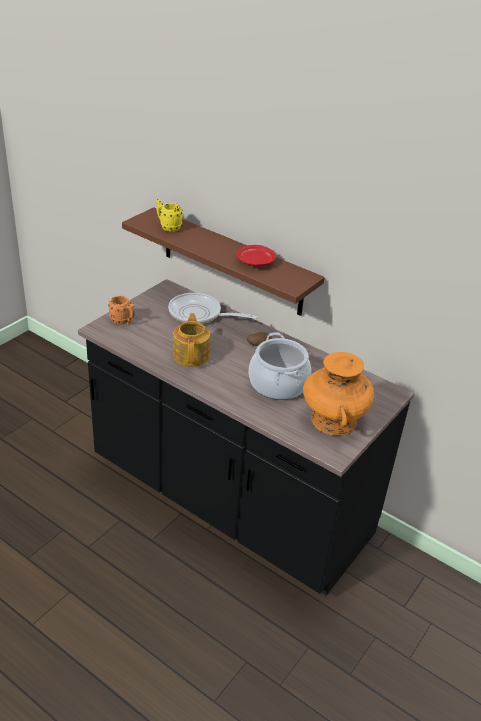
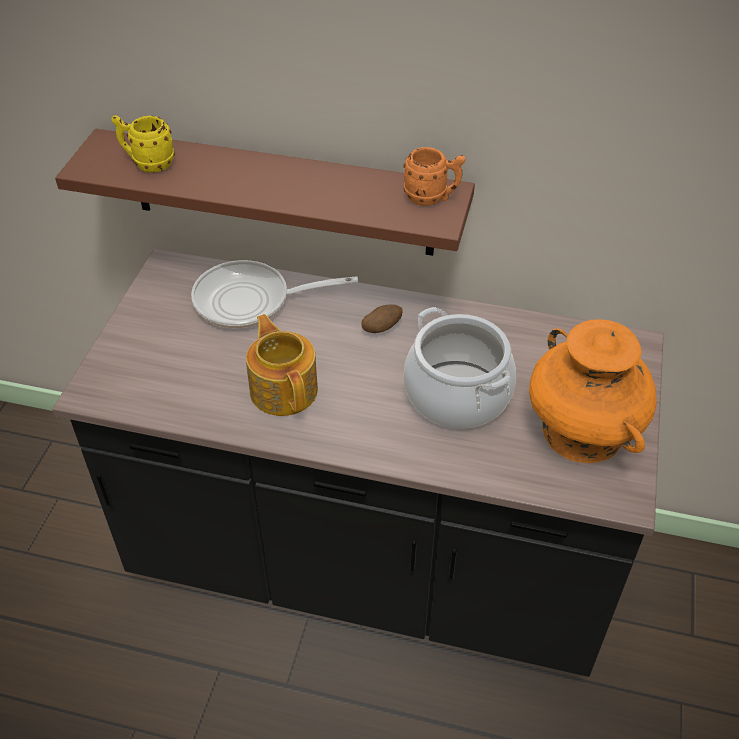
camera: 20 degrees left, 10 degrees up
orange mug [108,296,135,325] -> orange mug moved to [403,147,465,206]
red plate [236,245,276,267] -> none

